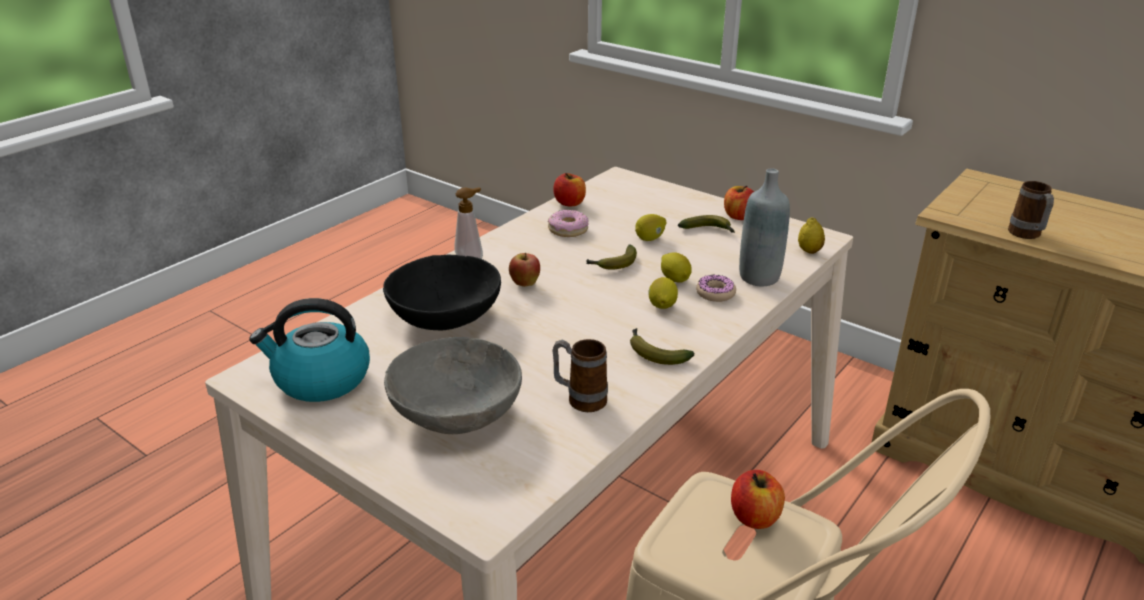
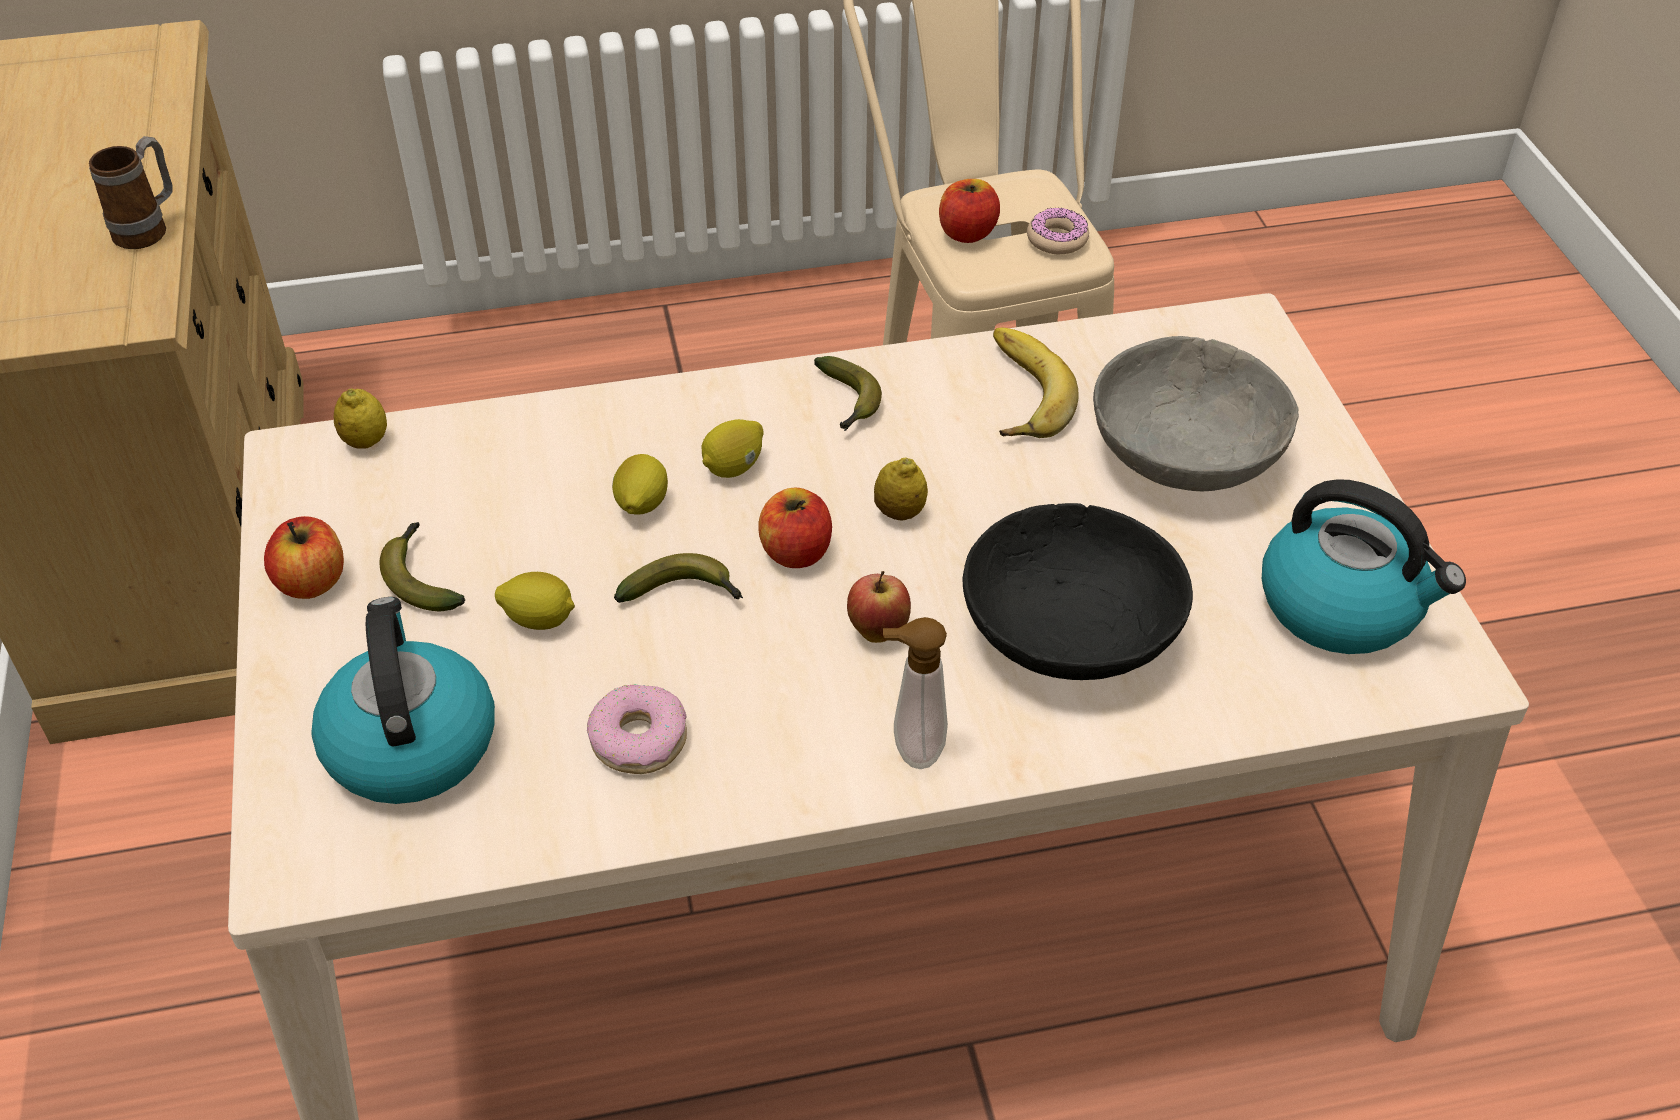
camera: 140 degrees left, 15 degrees up
mug [552,339,608,412] -> banana [993,328,1079,438]
apple [553,173,586,206] -> apple moved to [759,488,832,568]
donut [696,275,736,302] -> donut moved to [1027,208,1089,254]
grey bottle [739,168,790,286] -> none
none -> kettle [311,597,495,804]
none -> lemon [874,458,928,520]

